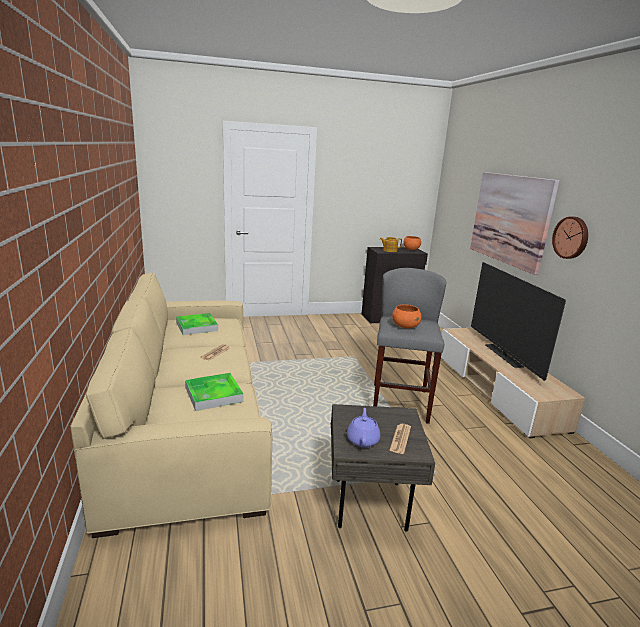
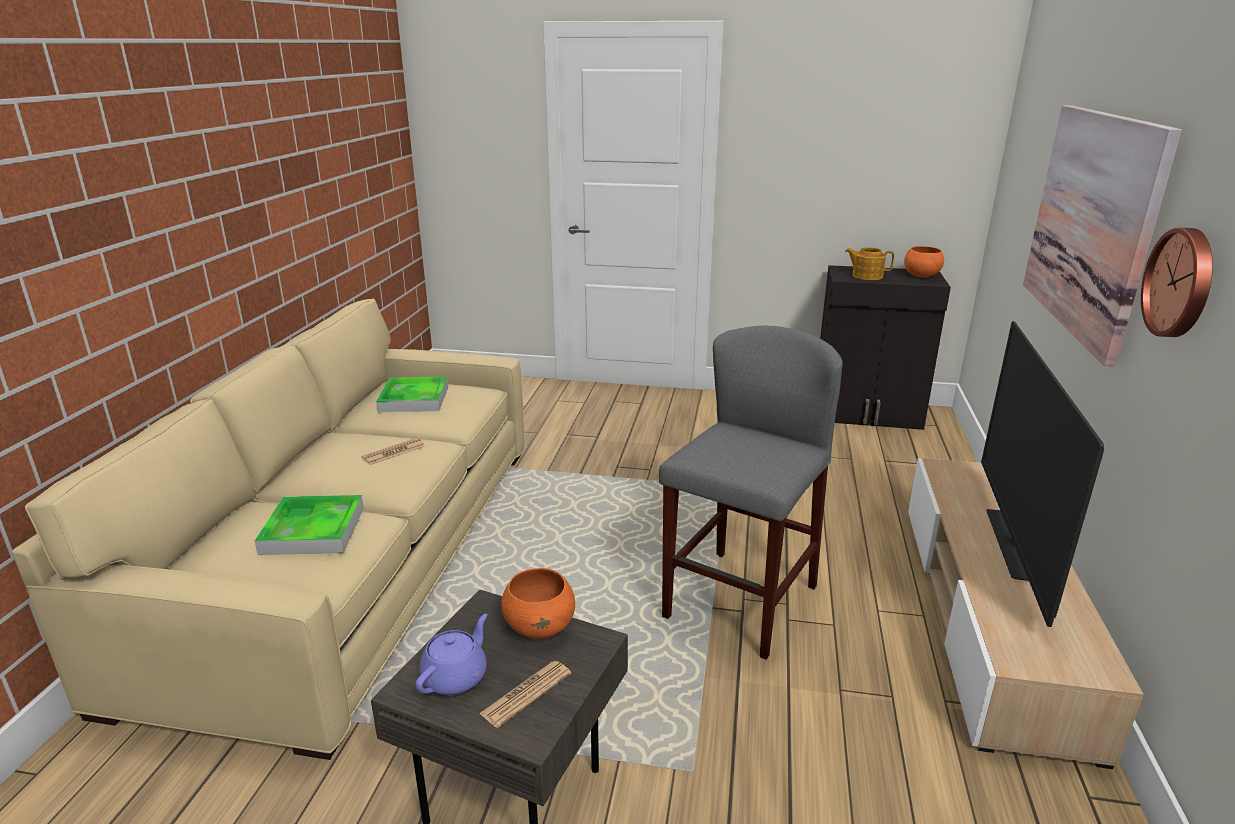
camera: 25 degrees right, 5 degrees up
orange bowl [392,304,422,329] -> orange bowl moved to [501,568,575,639]

